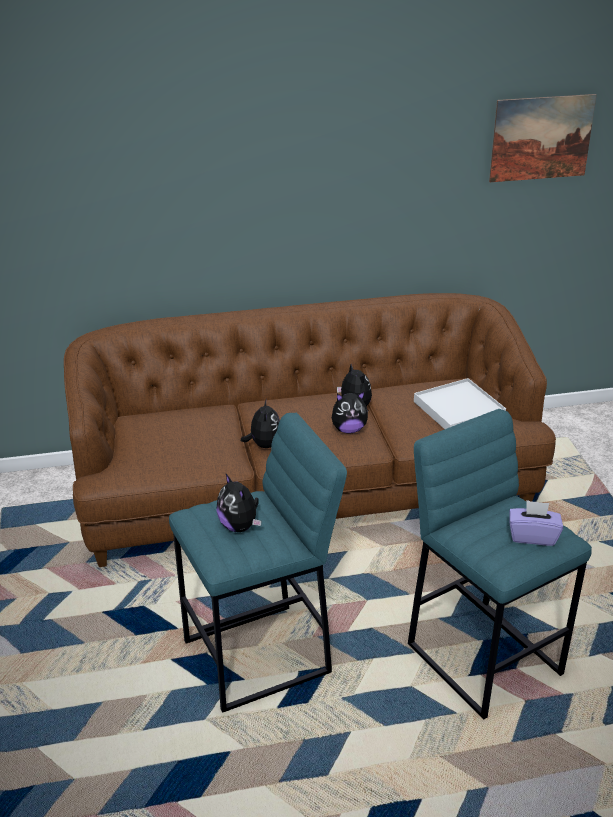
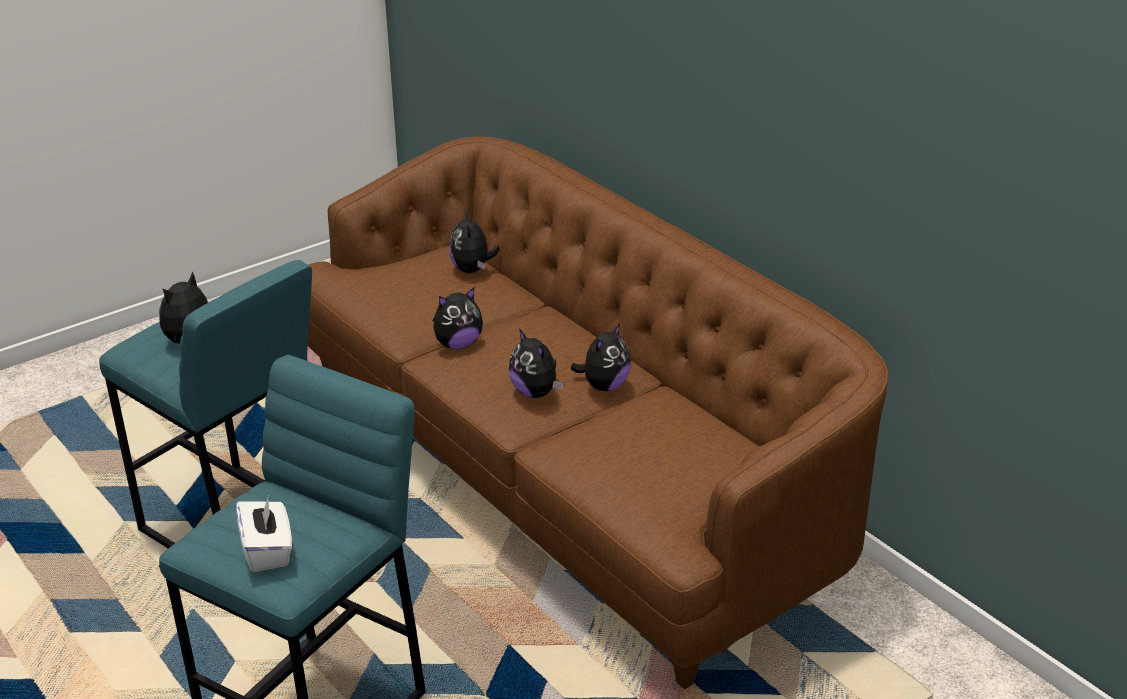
camera: 65 degrees right, 0 degrees up
white tray [414,378,506,429] -> none
picture [489,94,597,182] -> none
purple tissue box [509,500,563,546] -> white tissue box [236,497,292,572]
none -> plush toy [449,210,500,273]

